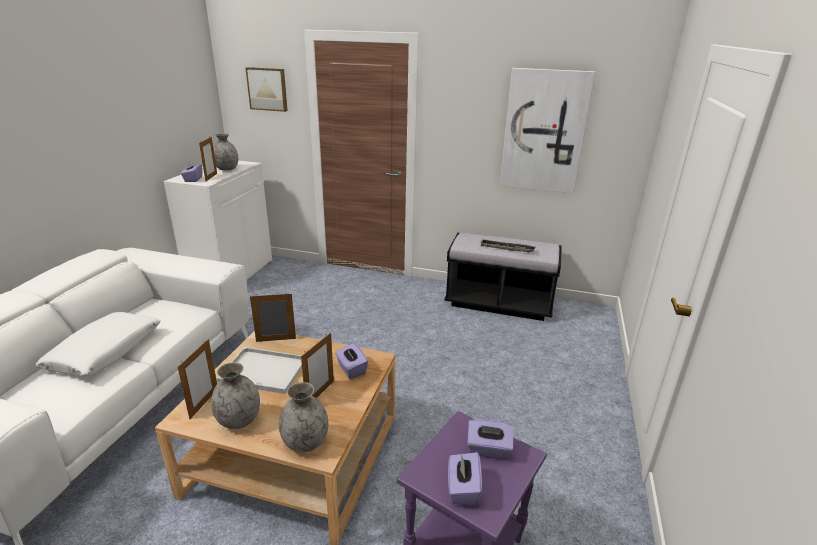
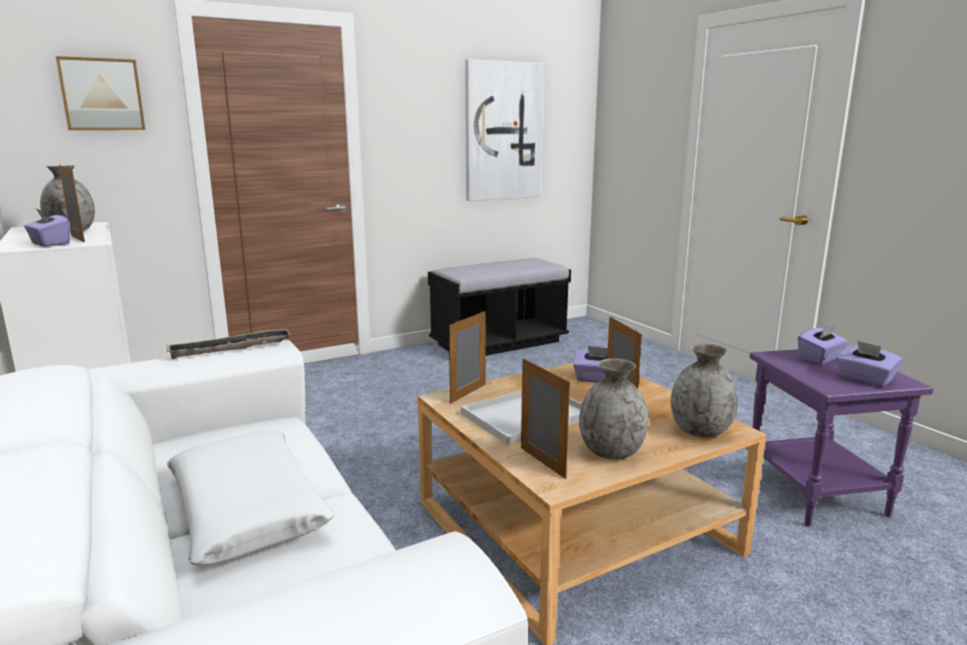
camera: 45 degrees left, 10 degrees down
tray [479,239,536,252] -> tray moved to [166,328,291,359]

